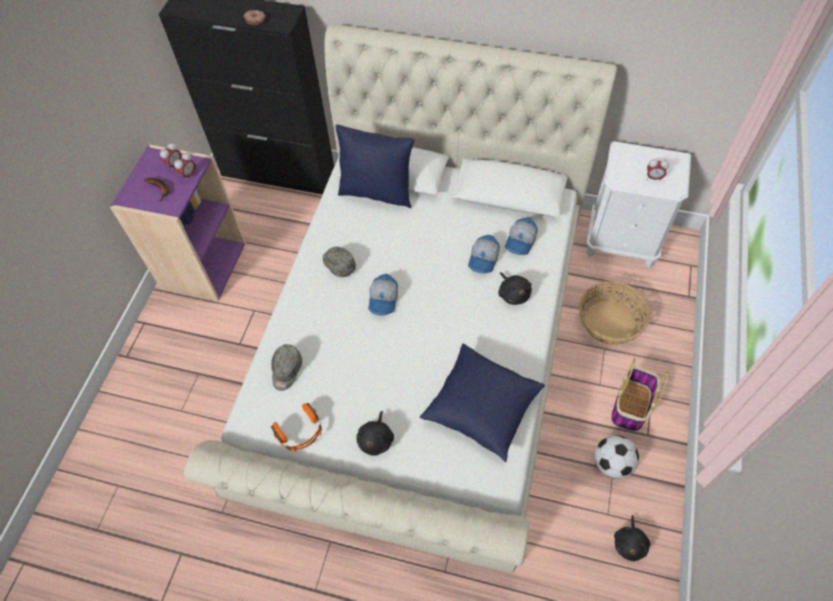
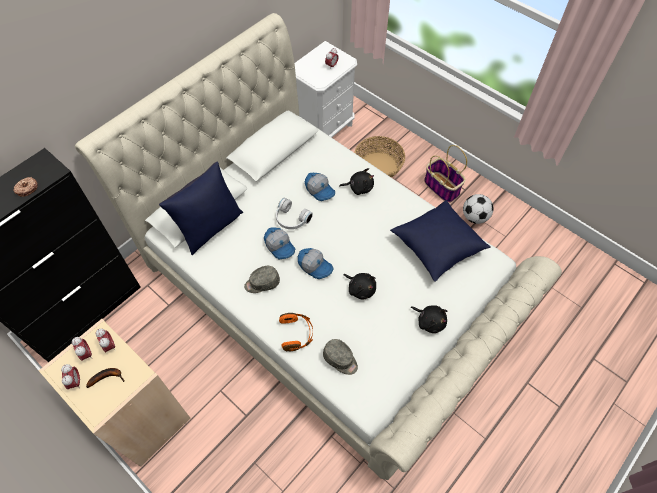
camera: 65 degrees left, 0 degrees up
purple bookcase [110,145,246,301] -> beige bookcase [39,319,190,467]
orange headphones [271,403,321,452] -> orange headphones moved to [279,313,313,351]
cap [505,218,538,255] -> cap moved to [264,227,295,259]
black plush toy [614,515,650,561] -> black plush toy moved to [343,273,376,300]
none -> alarm clock [61,364,80,389]
none -> white headphones [276,198,313,229]

